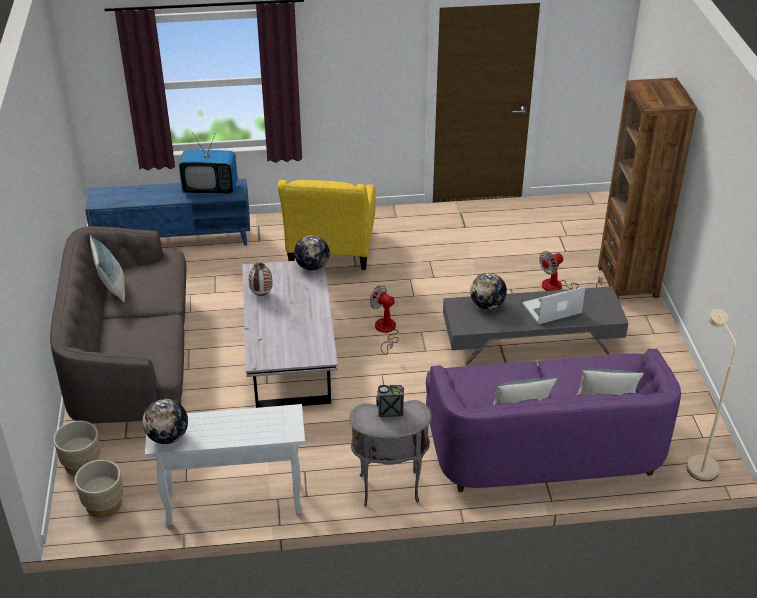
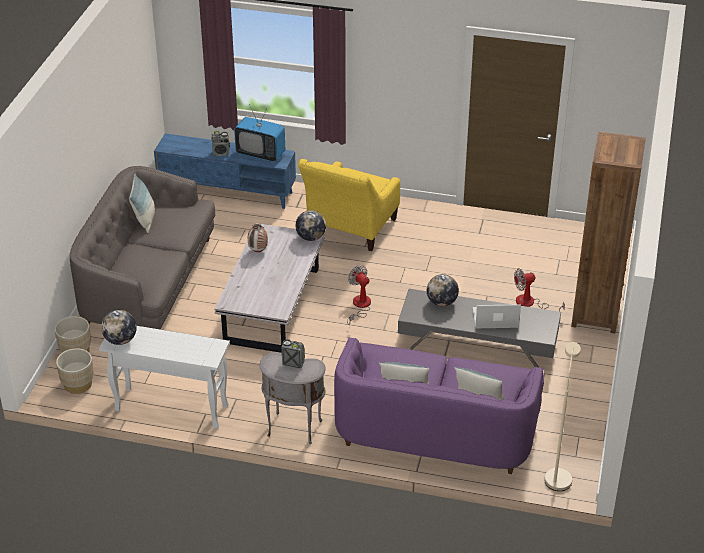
camera: 20 degrees right, 0 degrees up
none -> radio [211,131,230,156]

